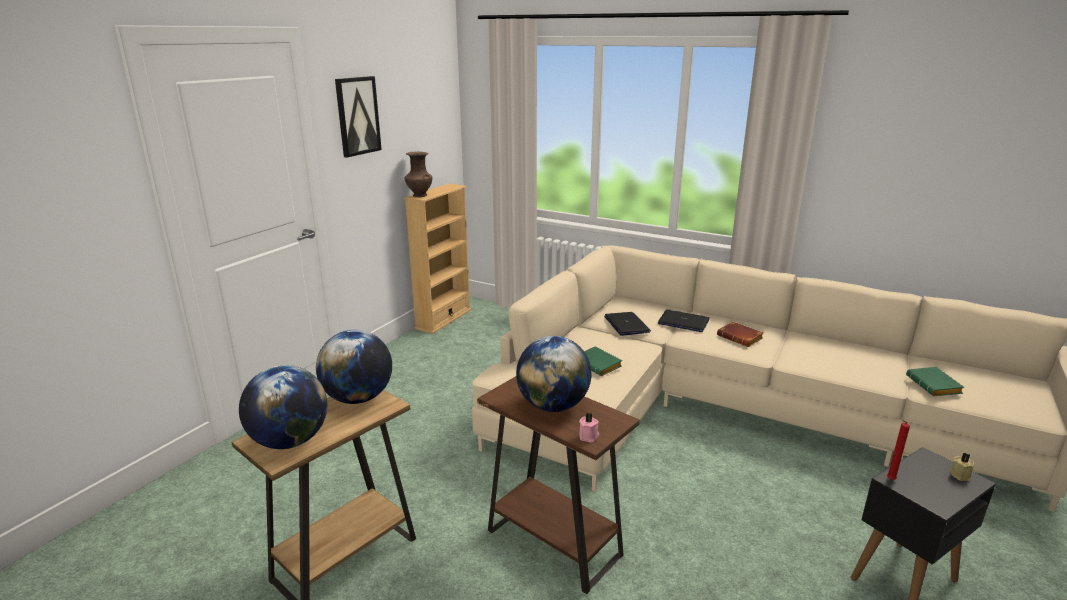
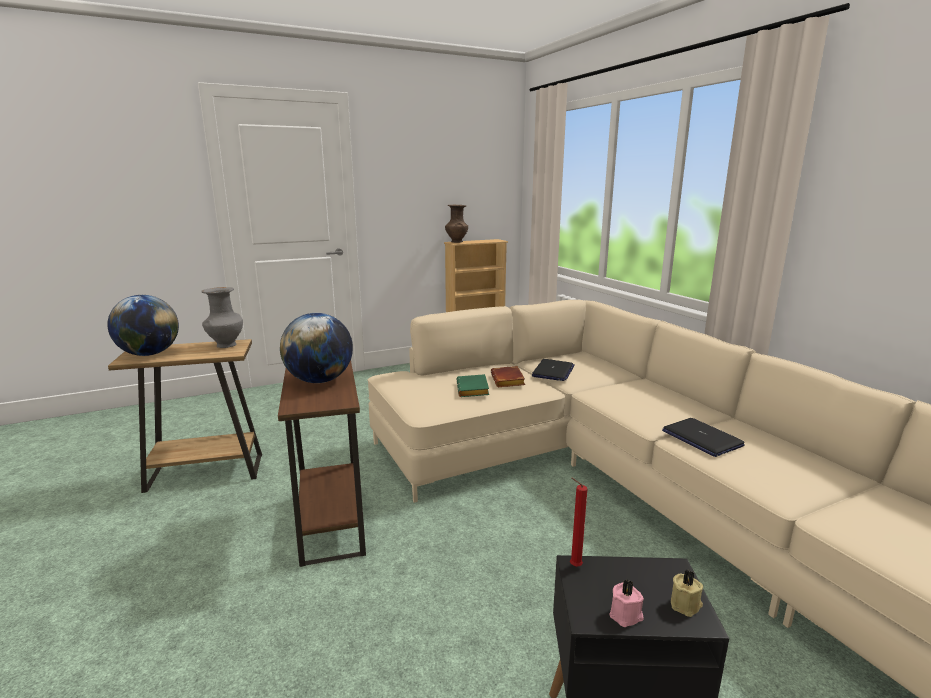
camera: 35 degrees right, 5 degrees down
globe [316,330,392,404] -> grey vase [201,287,243,348]
picture [335,76,382,157] -> none
pink candle [579,412,600,442] -> pink candle moved to [609,580,644,627]
laptop [658,310,709,332] -> laptop moved to [662,418,745,457]
brown book [717,321,764,347] -> brown book moved to [491,366,525,387]
green book [906,367,964,396] -> none

